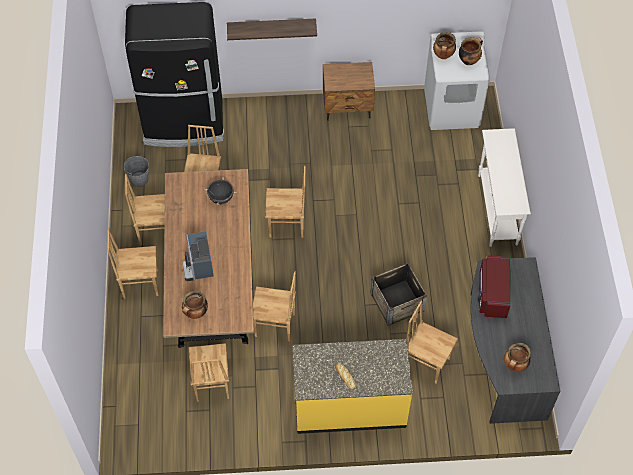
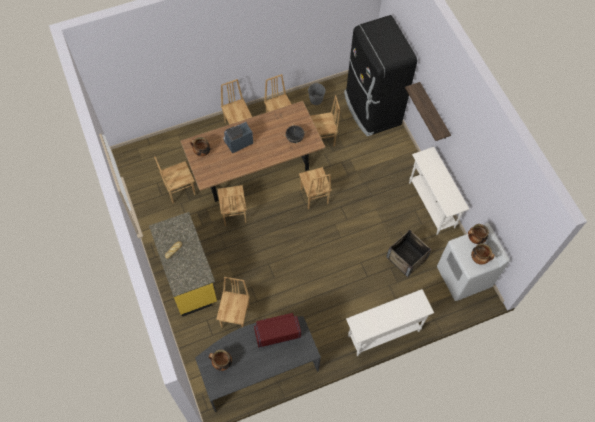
camera: 70 degrees right, 5 degrees up
brown nightstand [323,62,375,121] -> white console table [409,147,470,235]
crate [370,263,427,326] -> crate moved to [386,229,431,277]

